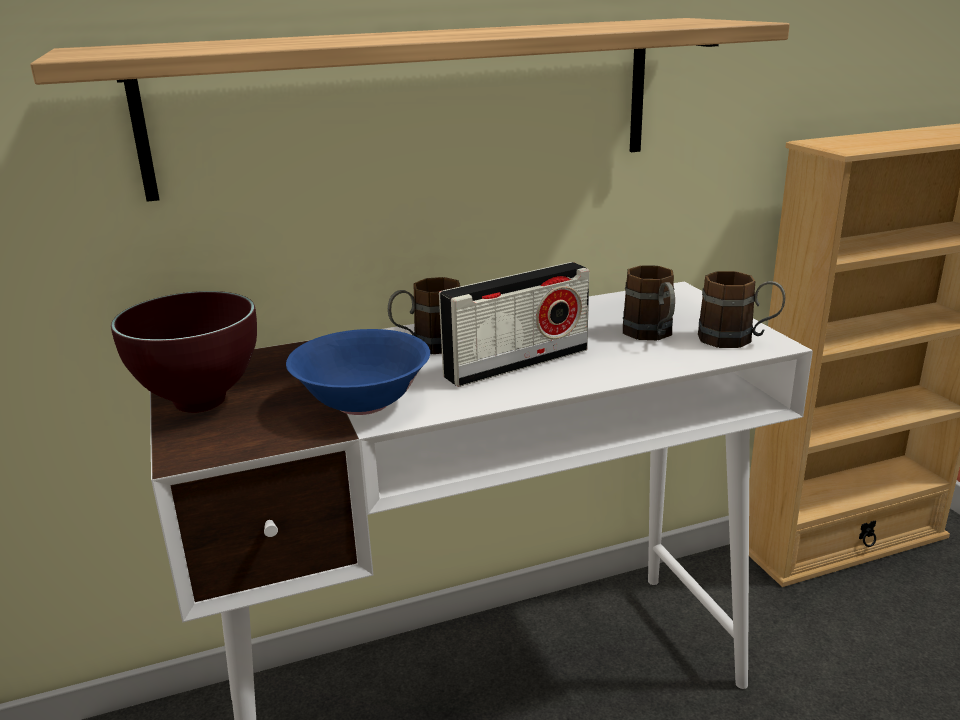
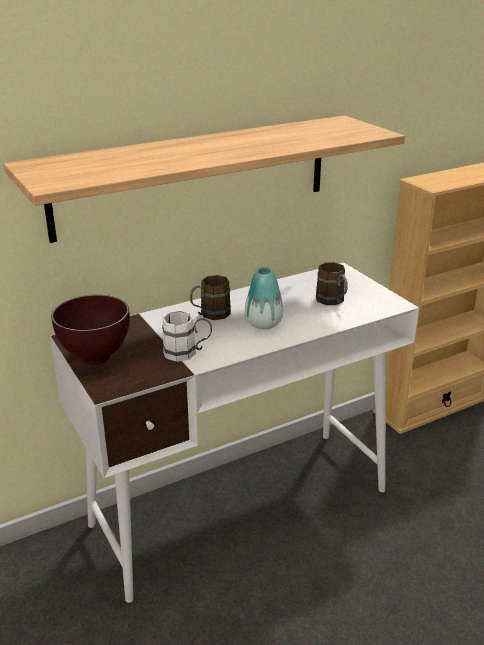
camera: 10 degrees left, 5 degrees up
blue bowl [286,329,430,415] -> white mug [162,311,212,362]
radio [439,262,589,387] -> vase [245,267,283,329]
brown mug [698,271,785,348] -> none

